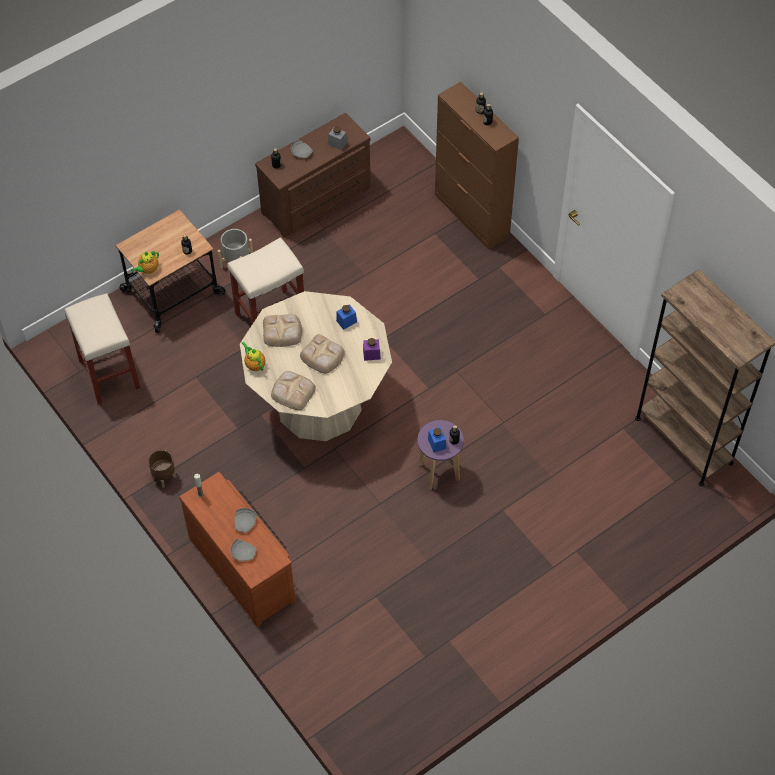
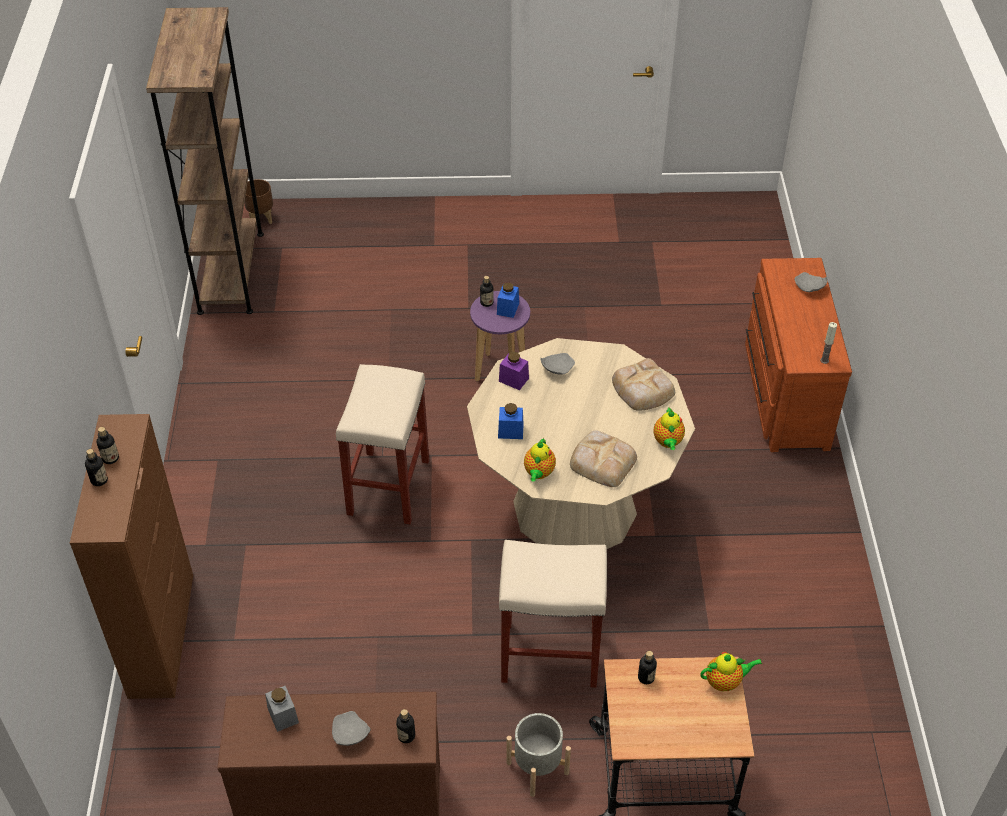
camera: 145 degrees left, 10 degrees down
beige stool [65,293,140,404] -> beige stool moved to [336,364,429,524]
brown planter [148,450,176,487] -> brown planter moved to [244,179,273,224]
grey plate [234,508,257,533] -> grey plate moved to [540,353,575,374]
bread [300,334,345,374] -> none
none -> teapot [524,437,556,482]

